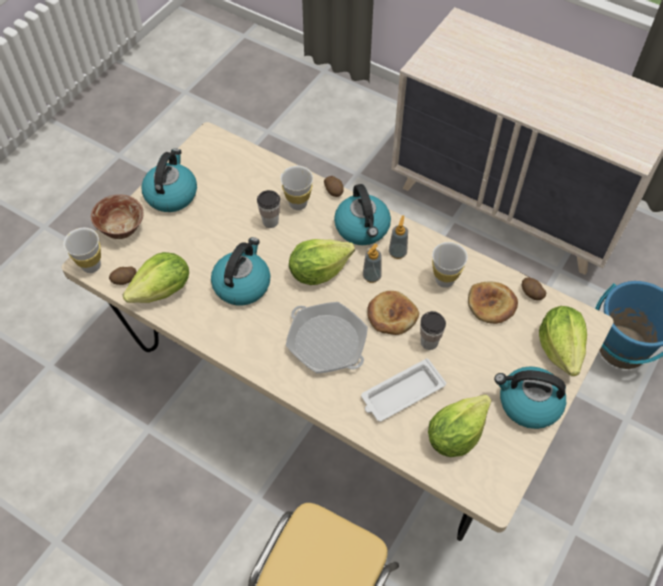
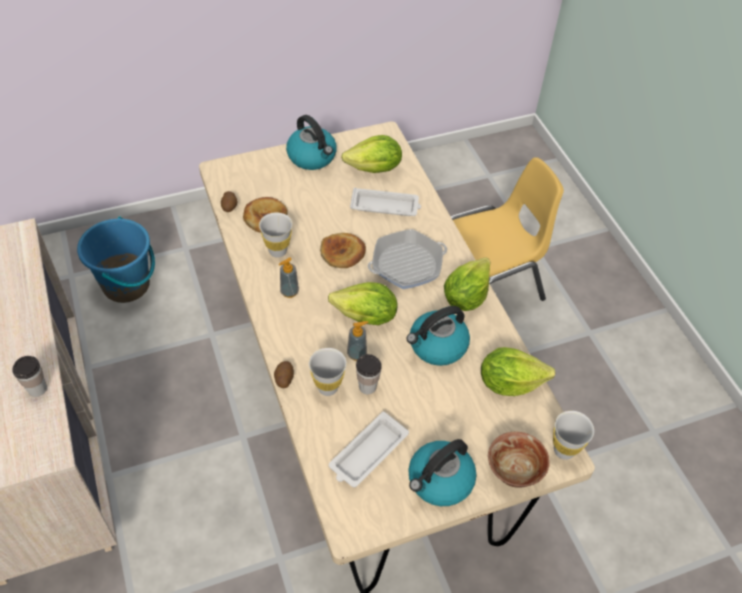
camera: 145 degrees left, 5 degrees down
potato [109,266,137,285] -> none
frying pan [286,302,368,373] -> frying pan turned 105 degrees counterclockwise [368,229,447,289]
kettle [334,184,391,245] -> none
soap dispenser [363,244,382,283] -> soap dispenser moved to [347,321,368,361]
cup [420,311,446,350] -> cup moved to [12,356,47,397]
lettuce [539,306,587,376] -> lettuce moved to [444,257,490,311]
none -> white tray [329,412,409,488]

